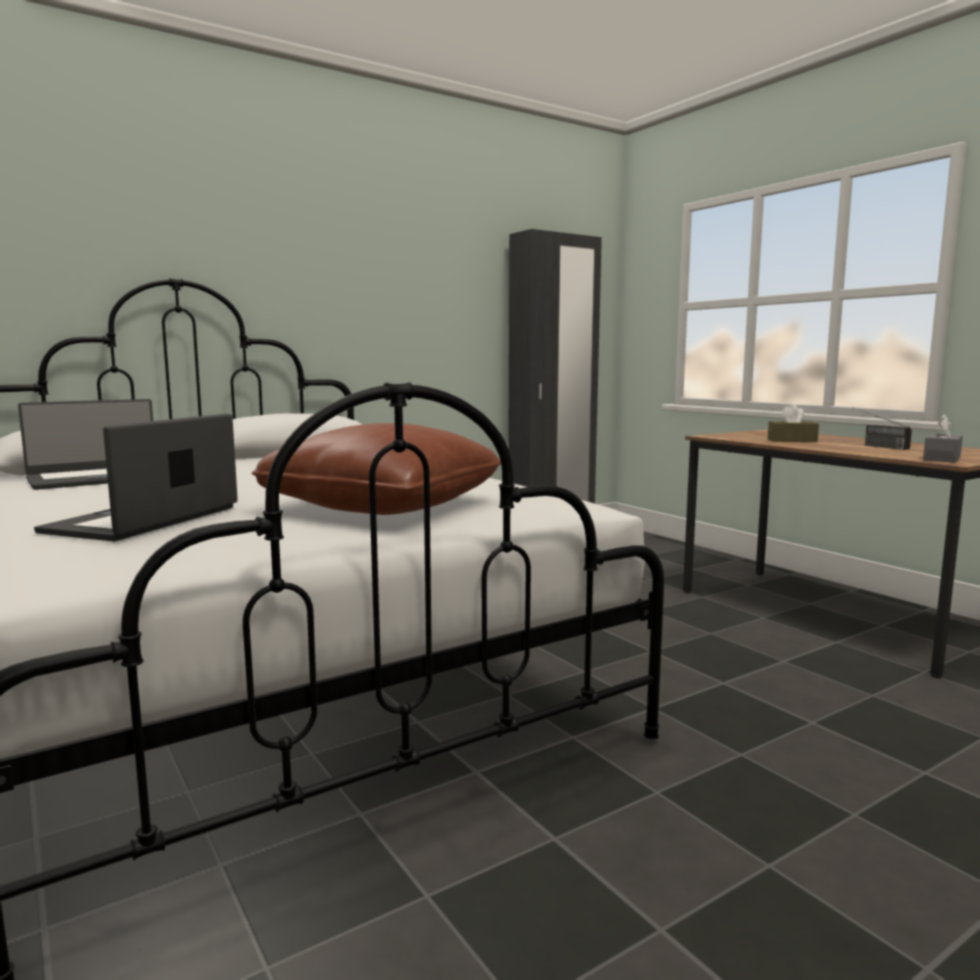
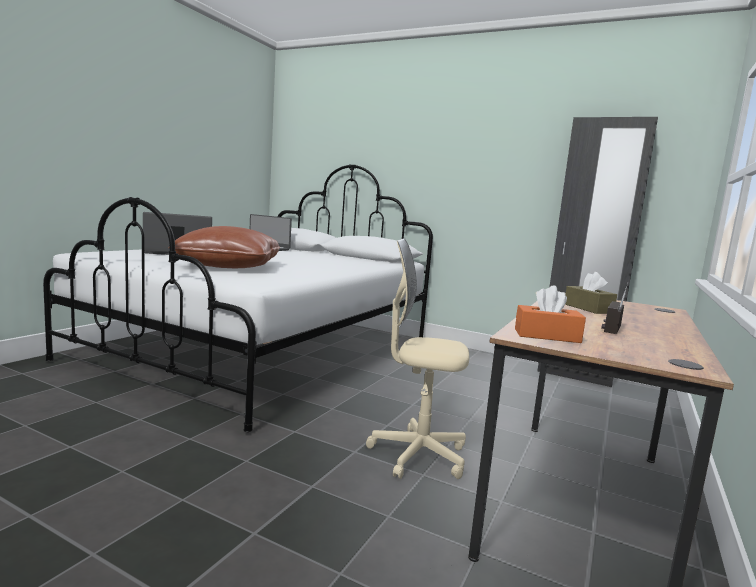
camera: 60 degrees right, 0 degrees up
grey tissue box [923,414,963,463] -> orange tissue box [515,285,586,343]
none -> beige office chair [366,239,469,479]

